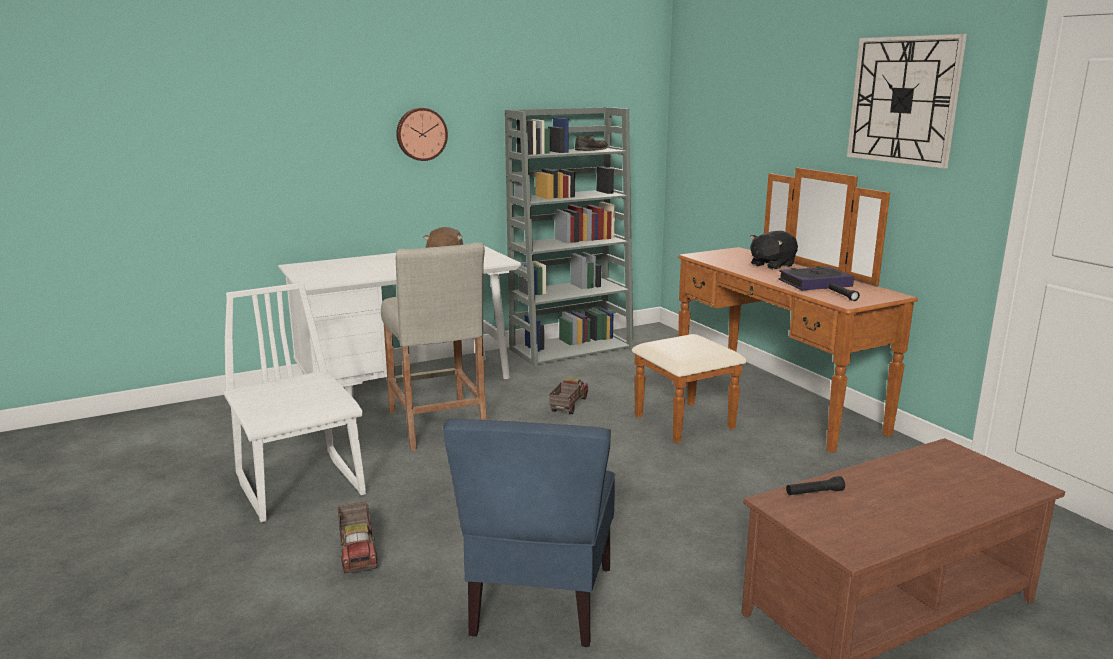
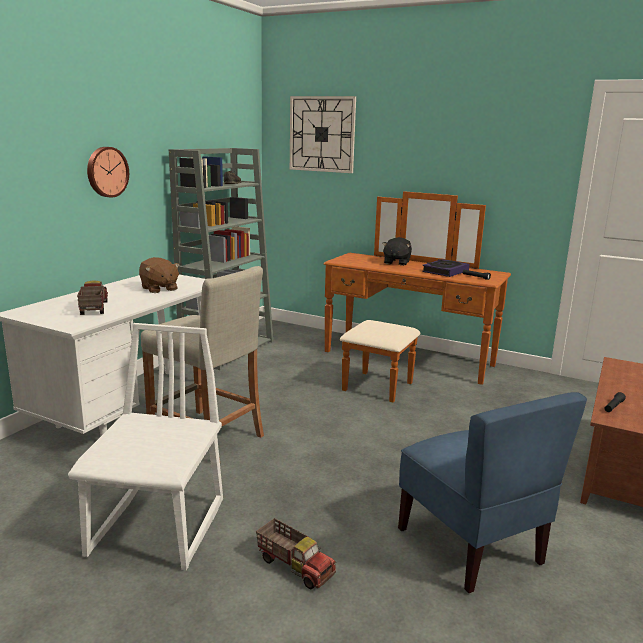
camera: 35 degrees left, 0 degrees up
white chair [224,283,366,523] -> white chair turned 75 degrees clockwise [68,323,223,570]
toy truck [549,377,588,414] -> toy truck moved to [77,280,108,315]
wall clock [847,34,967,169] -> wall clock moved to [290,96,356,173]

